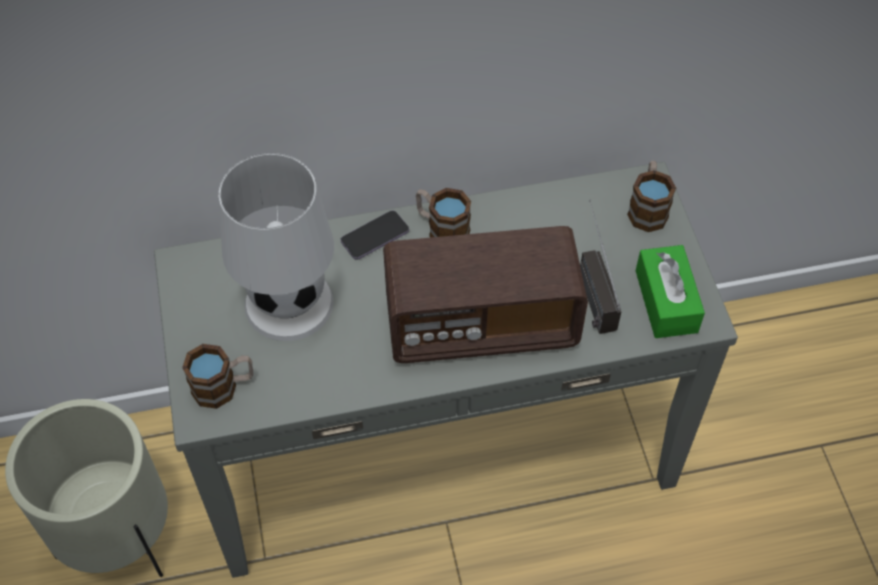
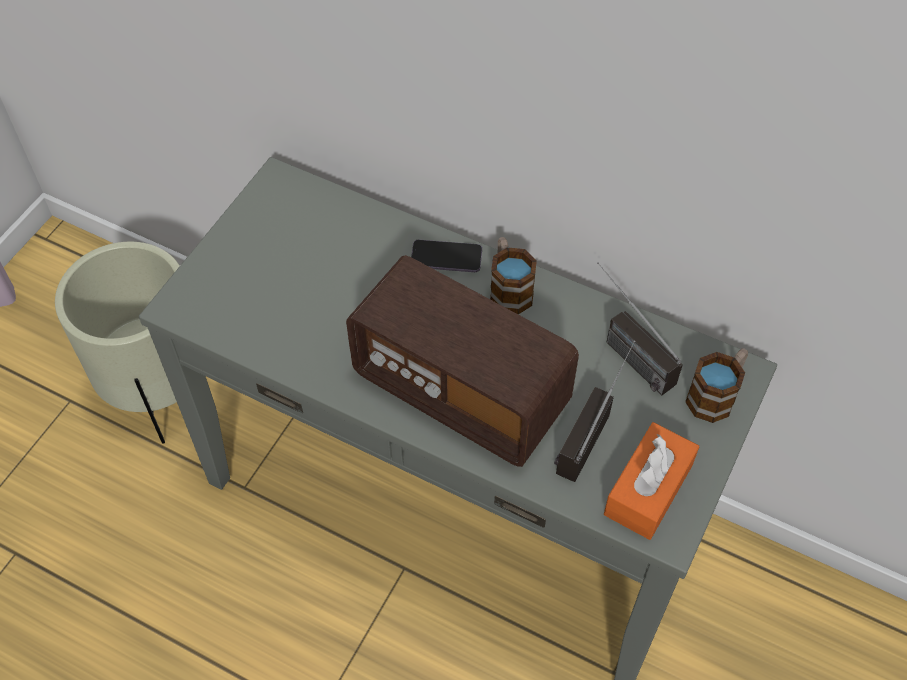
camera: 40 degrees right, 0 degrees up
mug [182,344,253,409] -> none
white table lamp [219,153,334,341] -> none
green tissue box [636,245,705,338] -> orange tissue box [604,422,699,540]
none -> radio [597,262,683,395]

